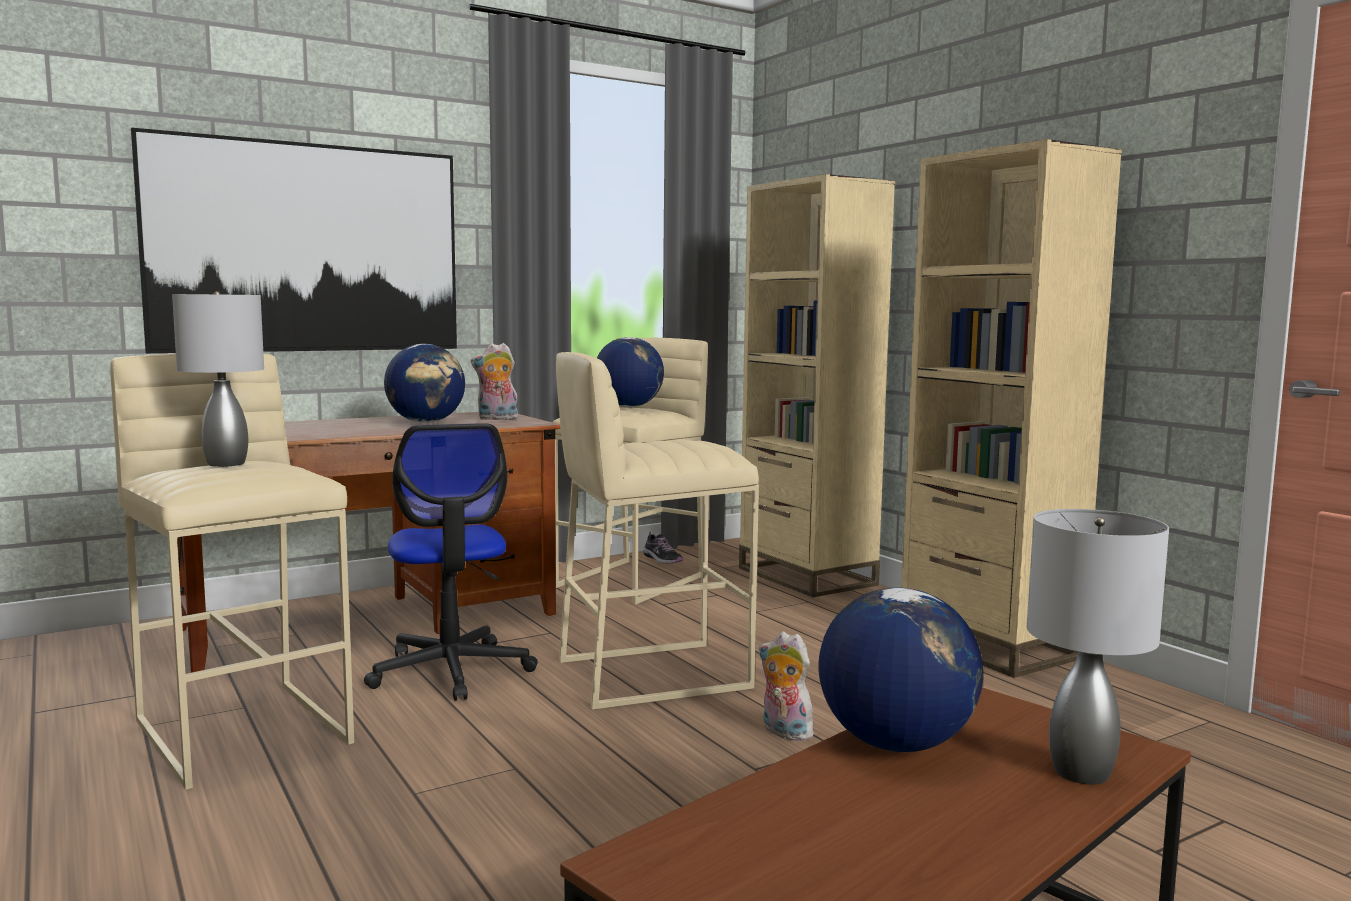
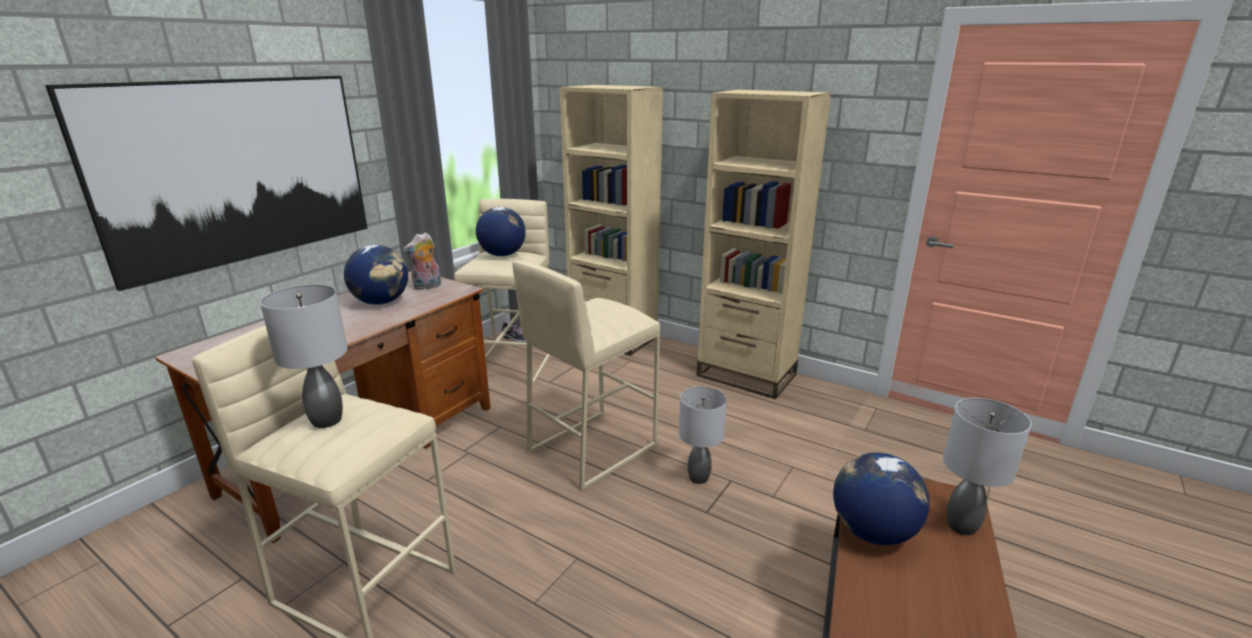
camera: 25 degrees left, 15 degrees up
office chair [364,423,538,701] -> none
plush toy [758,631,820,741] -> grey table lamp [679,386,727,484]

